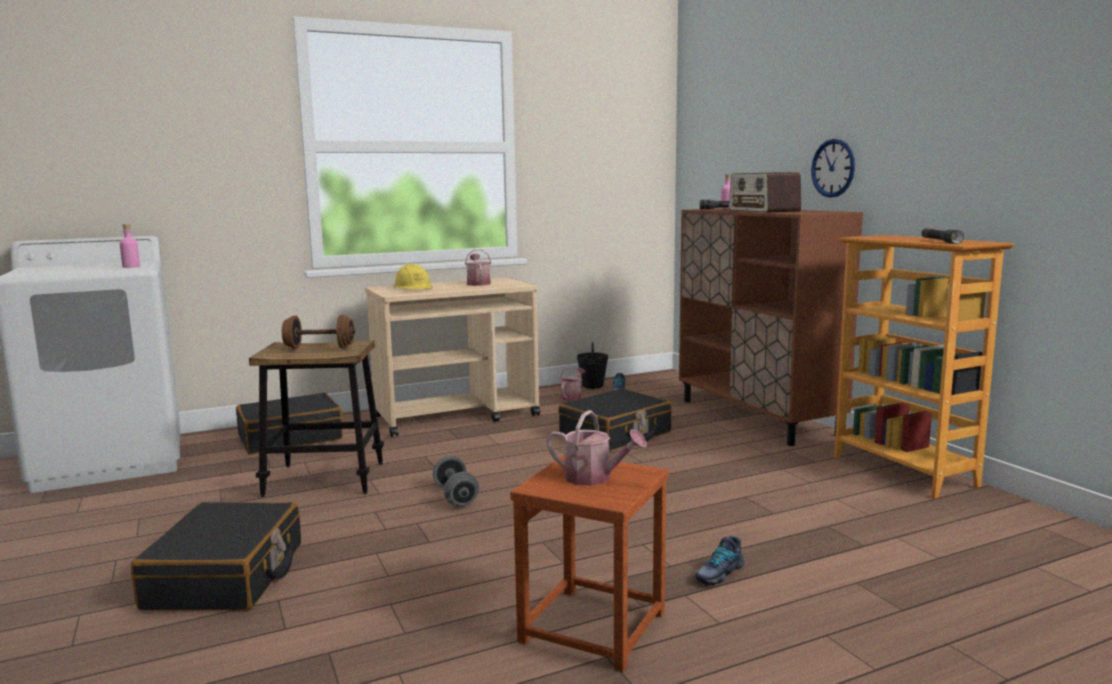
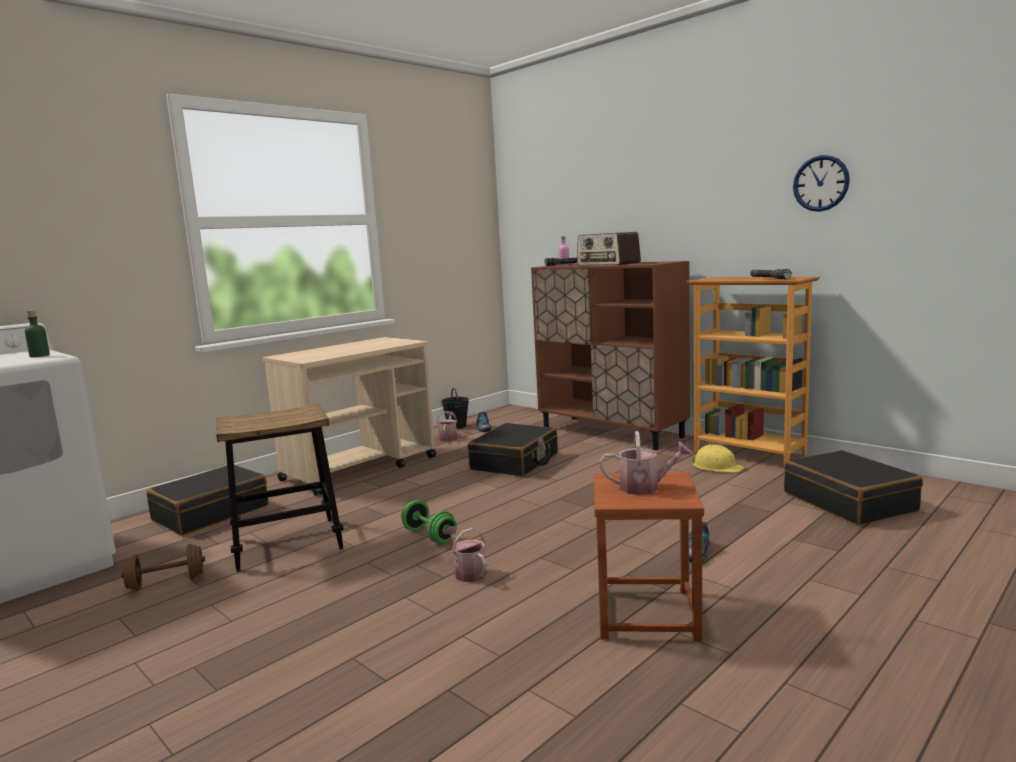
camera: 20 degrees left, 0 degrees up
pink bottle [120,224,140,268] -> green bottle [25,310,50,357]
black suitcase [131,502,301,611] -> black suitcase moved to [784,450,923,525]
brown dumbbell [282,315,355,349] -> brown dumbbell moved to [121,544,205,591]
yellow hard hat [394,264,433,290] -> yellow hard hat moved to [691,445,744,473]
grey dumbbell [433,456,479,507] -> green dumbbell [401,500,457,544]
watering can [465,249,491,286] -> watering can moved to [444,526,487,582]
wall clock [811,139,855,198] -> wall clock moved to [793,155,850,212]

